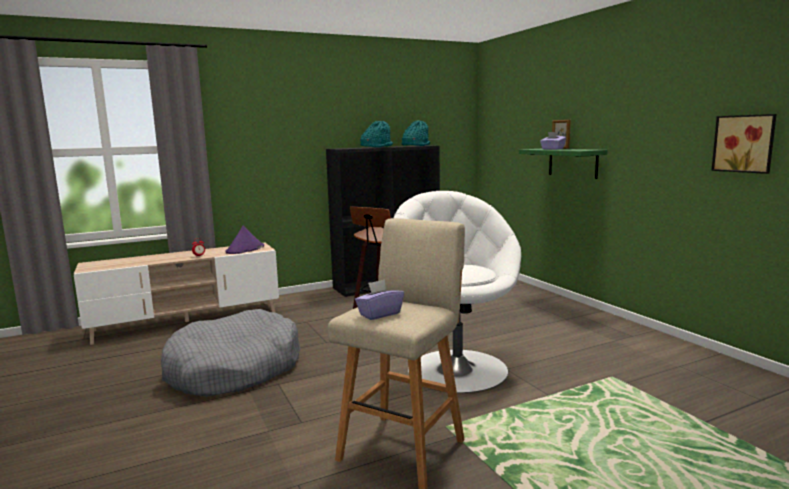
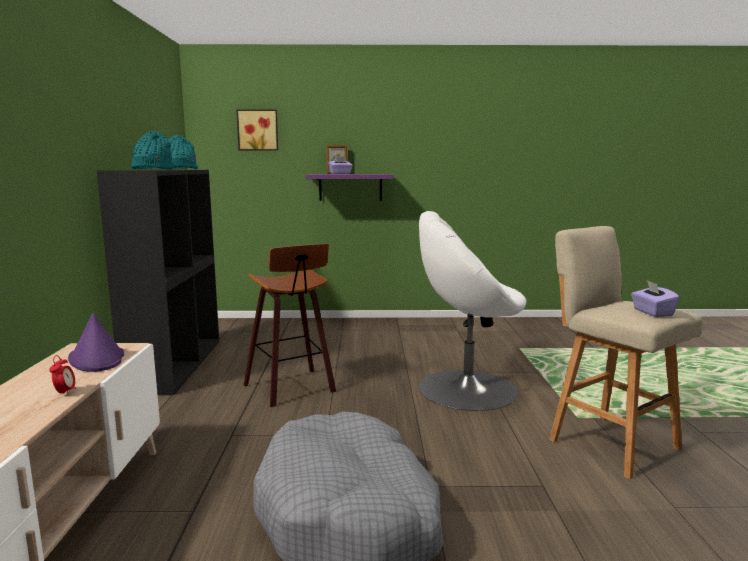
camera: 65 degrees left, 0 degrees up
green shelf [519,149,607,179] -> purple shelf [306,174,393,201]
picture [711,114,777,174] -> picture moved to [236,109,278,151]

